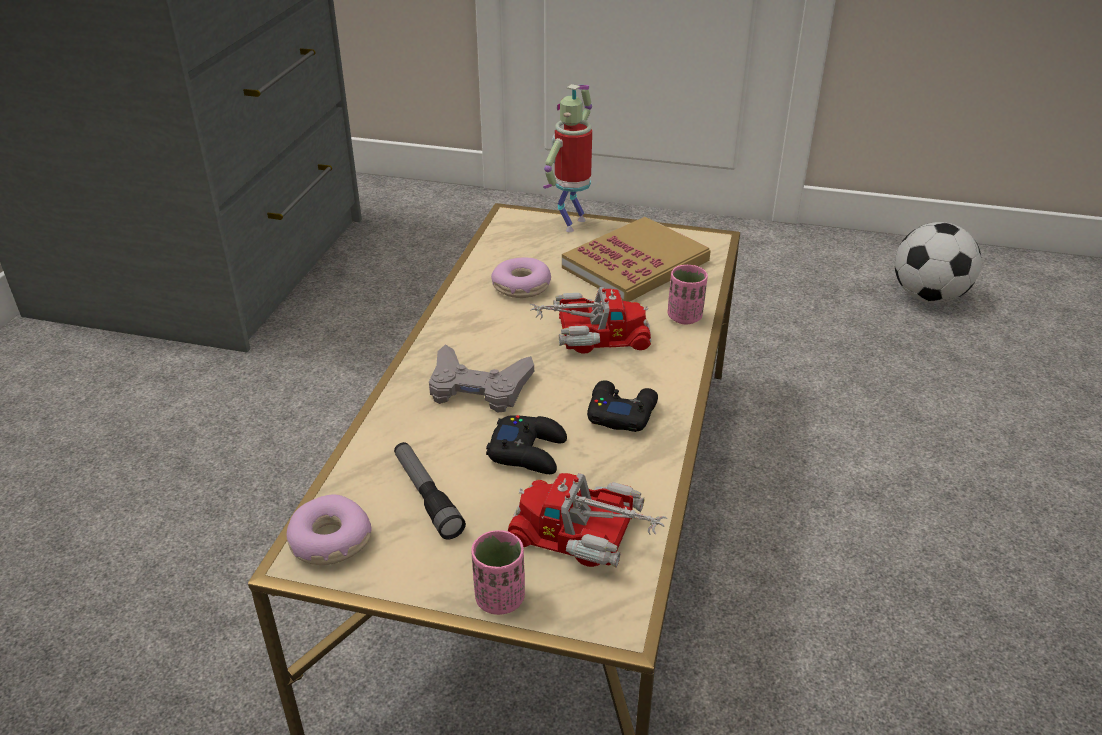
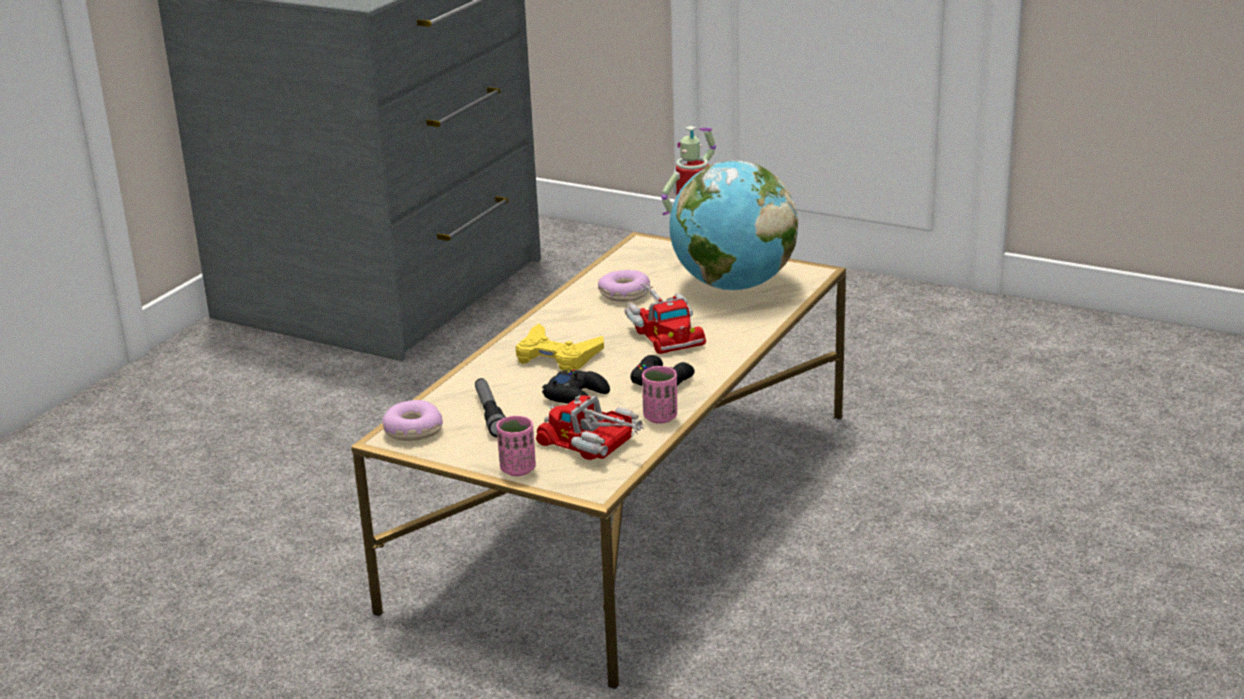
camera: 15 degrees right, 10 degrees down
grey game controller [429,344,534,413] -> yellow game controller [516,324,604,371]
toy truck [530,287,651,354] -> toy truck turned 60 degrees clockwise [624,282,706,354]
book [562,217,711,302] -> globe [669,160,798,290]
pink cup [668,265,708,324] -> pink cup moved to [642,366,677,424]
football [895,222,981,303] -> none

